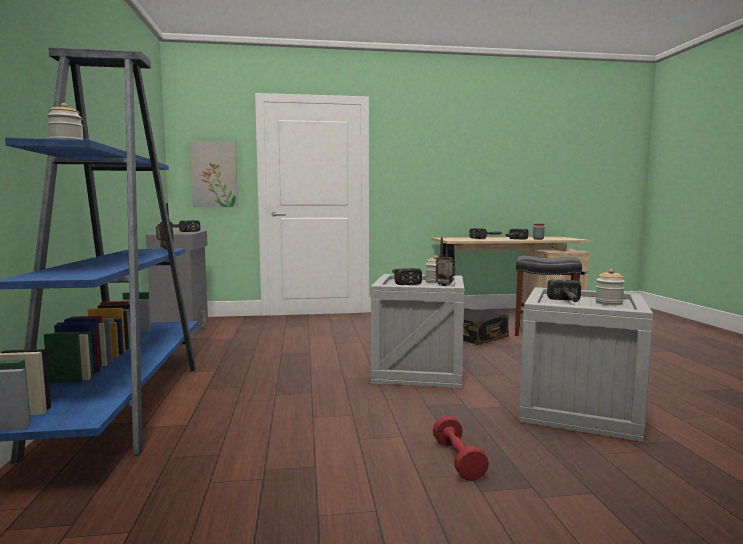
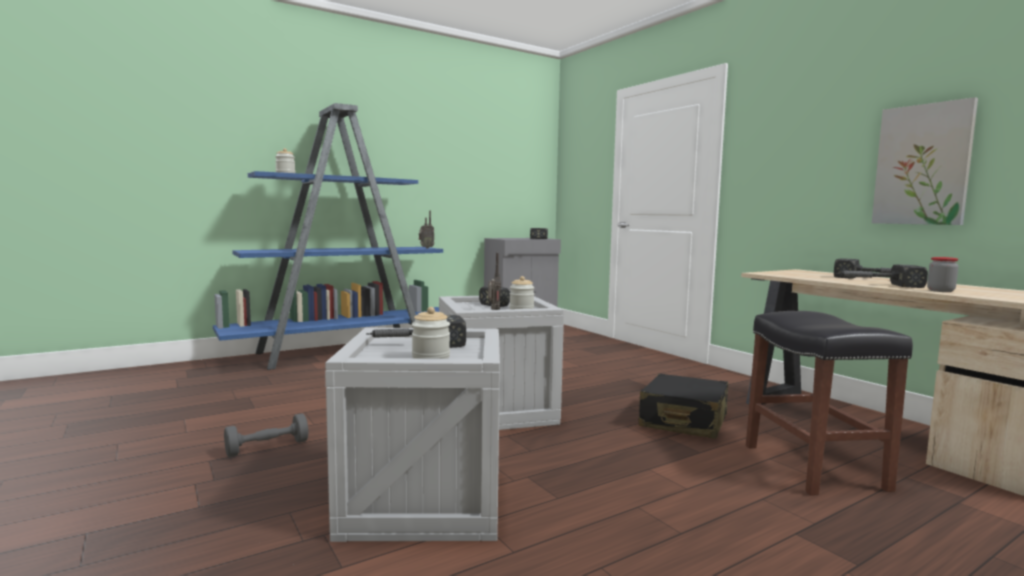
camera: 65 degrees right, 0 degrees up
picture [190,141,238,207] -> picture moved to [872,97,978,225]
red dumbbell [433,415,489,481] -> grey dumbbell [224,413,308,457]

